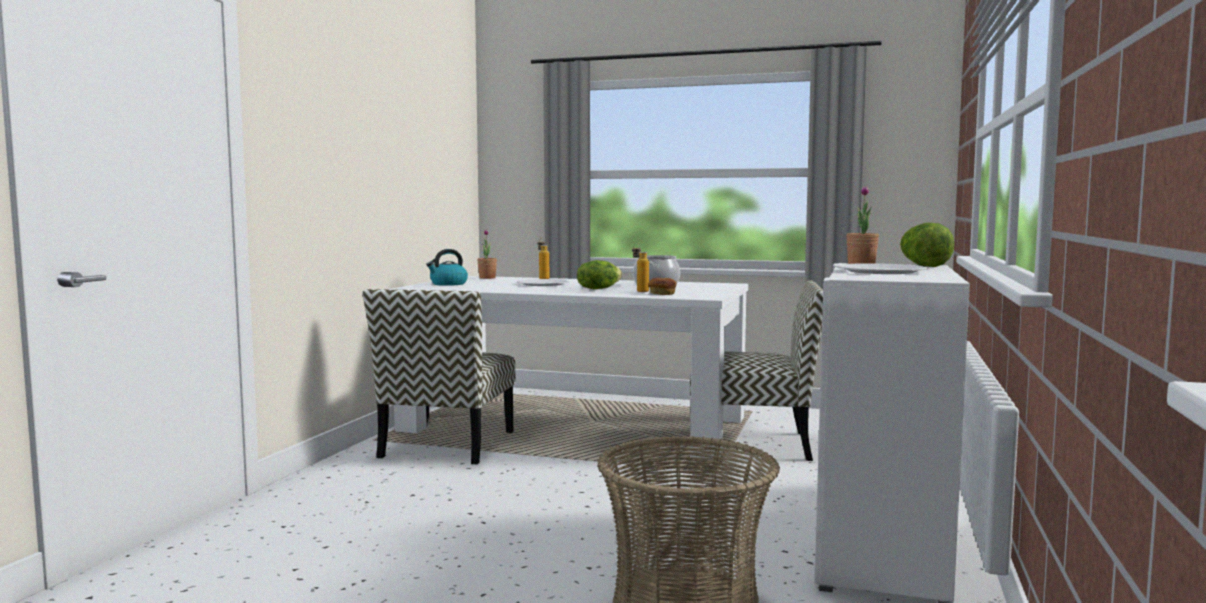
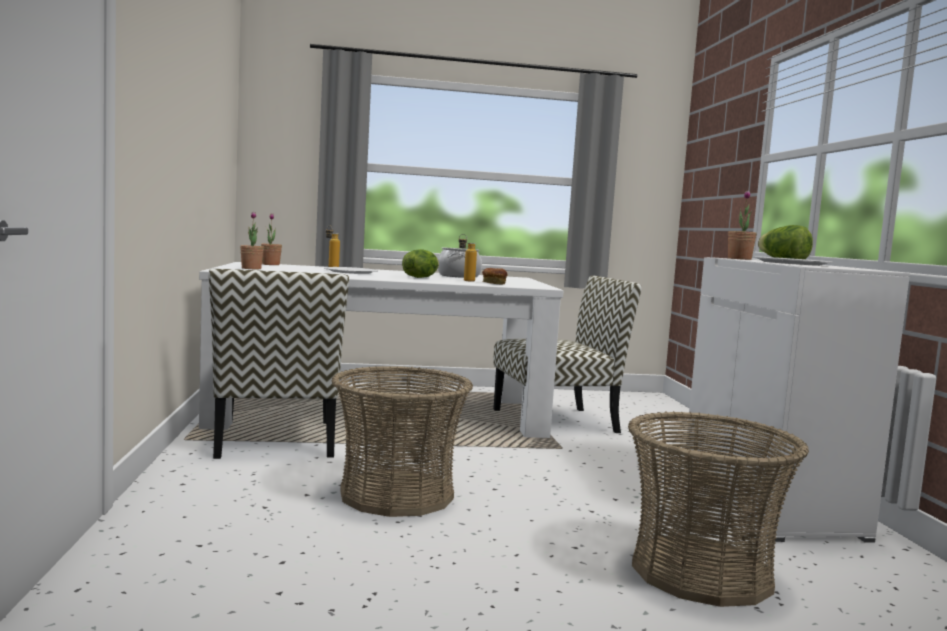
camera: 25 degrees left, 0 degrees up
kettle [426,249,468,286] -> potted plant [240,212,264,269]
none -> basket [331,366,473,517]

